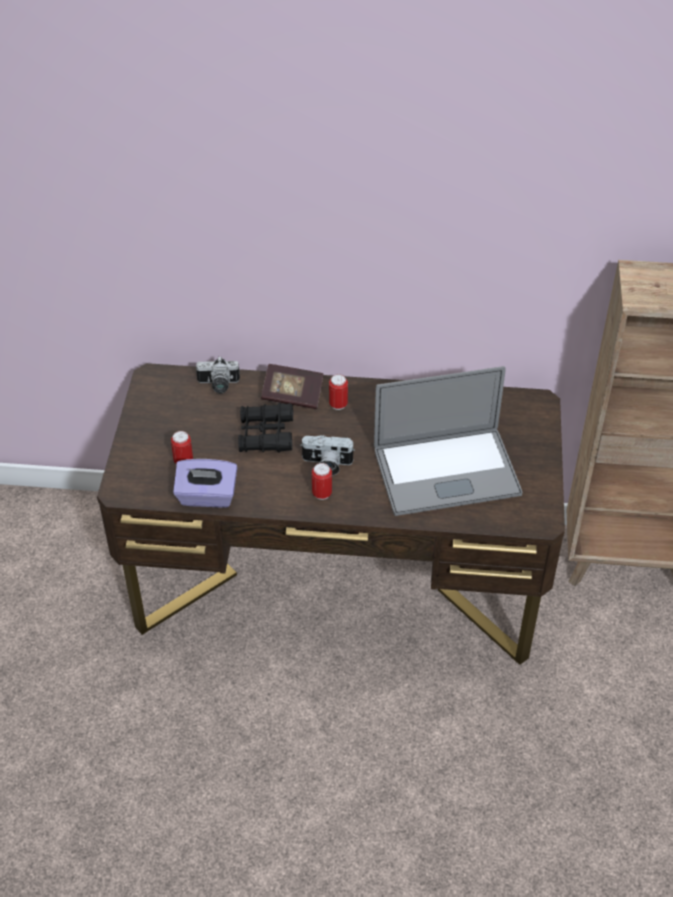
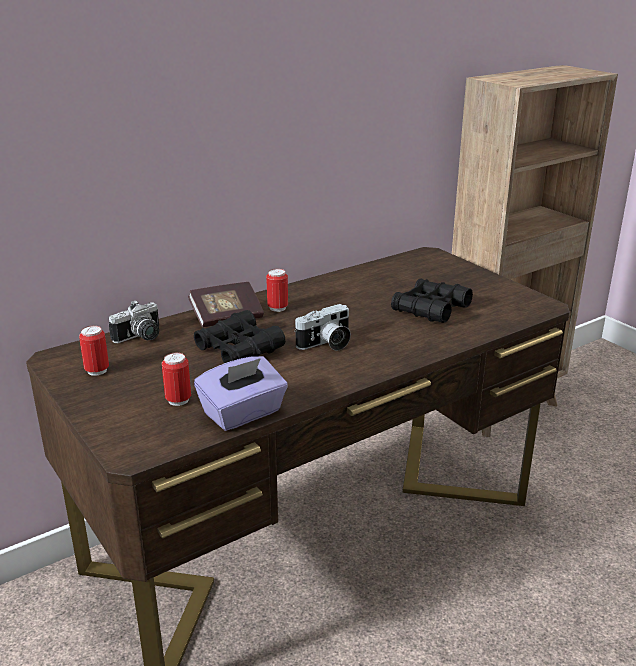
camera: 40 degrees left, 20 degrees down
can [312,463,332,500] -> can moved to [79,326,109,376]
laptop [374,366,522,516] -> black binoculars [391,278,473,323]

